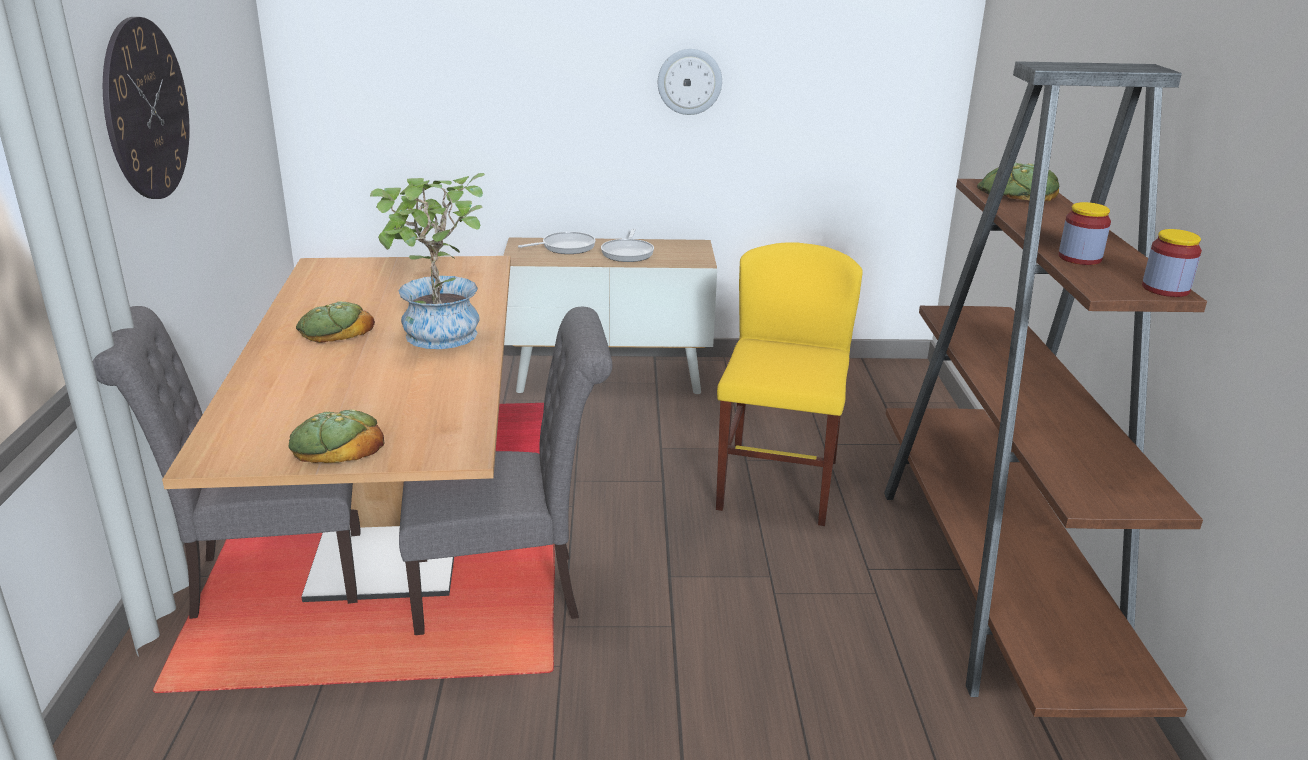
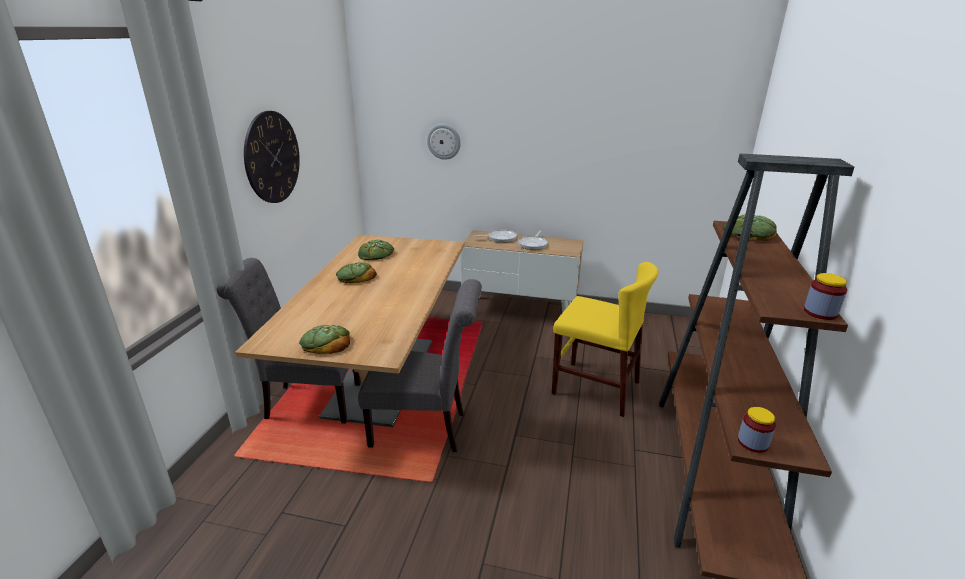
camera: 15 degrees right, 0 degrees up
potted plant [370,173,485,349] -> none
wall clock [658,49,722,115] -> wall clock moved to [427,124,461,160]
yellow chair [716,242,863,526] -> yellow chair turned 90 degrees clockwise [552,262,659,417]
jar [1058,202,1111,265] -> jar moved to [738,407,776,453]
none -> bread [358,240,394,260]

